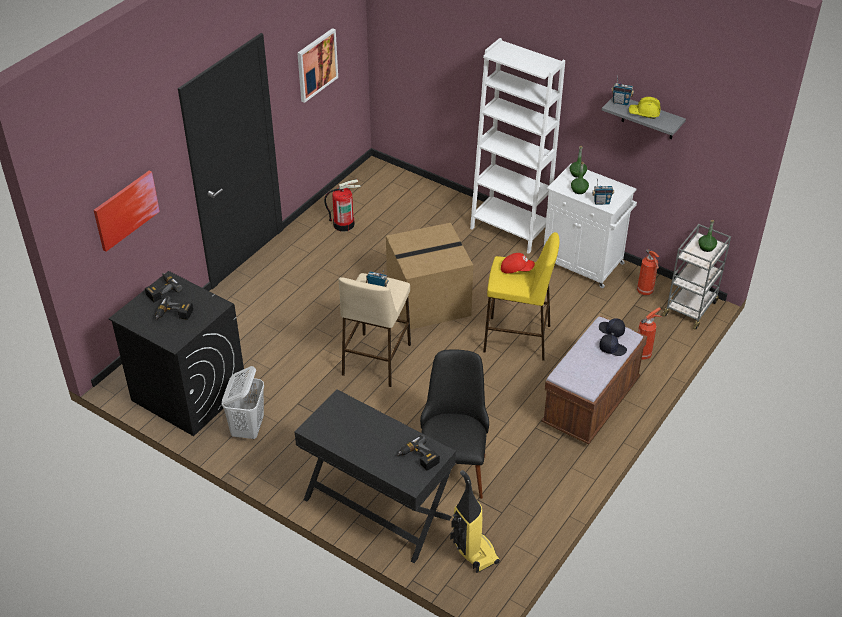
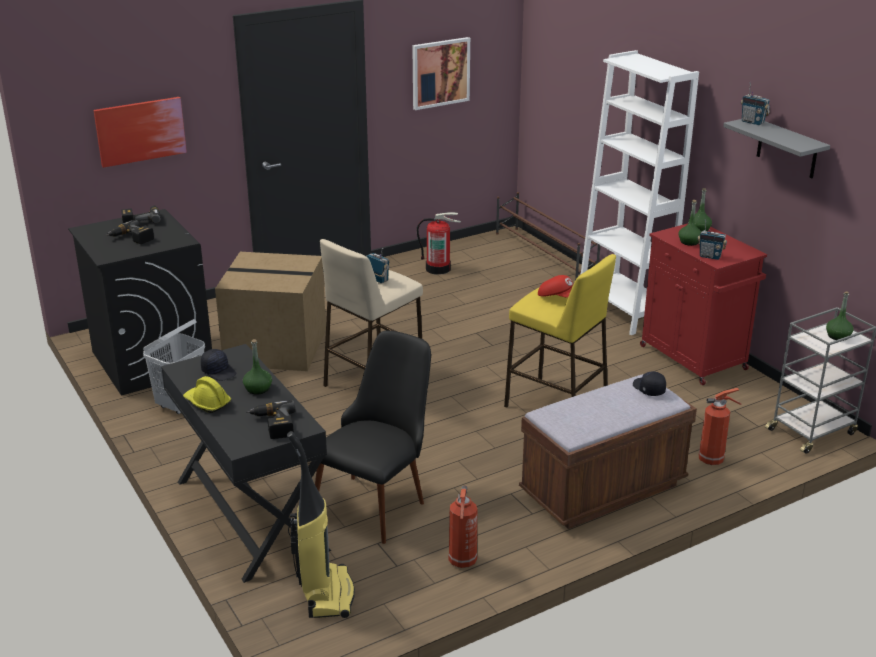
camera: 25 degrees right, 15 degrees down
cardboard box [386,223,473,330] -> cardboard box moved to [215,252,326,371]
white cabinet [544,164,637,288] -> red cabinet [640,223,767,385]
black cap [600,334,627,356] -> black cap moved to [201,349,237,381]
yellow hard hat [628,97,660,119] -> yellow hard hat moved to [183,376,231,413]
fire extinguisher [637,249,659,295] -> fire extinguisher moved to [449,485,477,568]
none -> green bottle [243,339,272,395]
none -> brown shoe rack [496,192,600,280]

